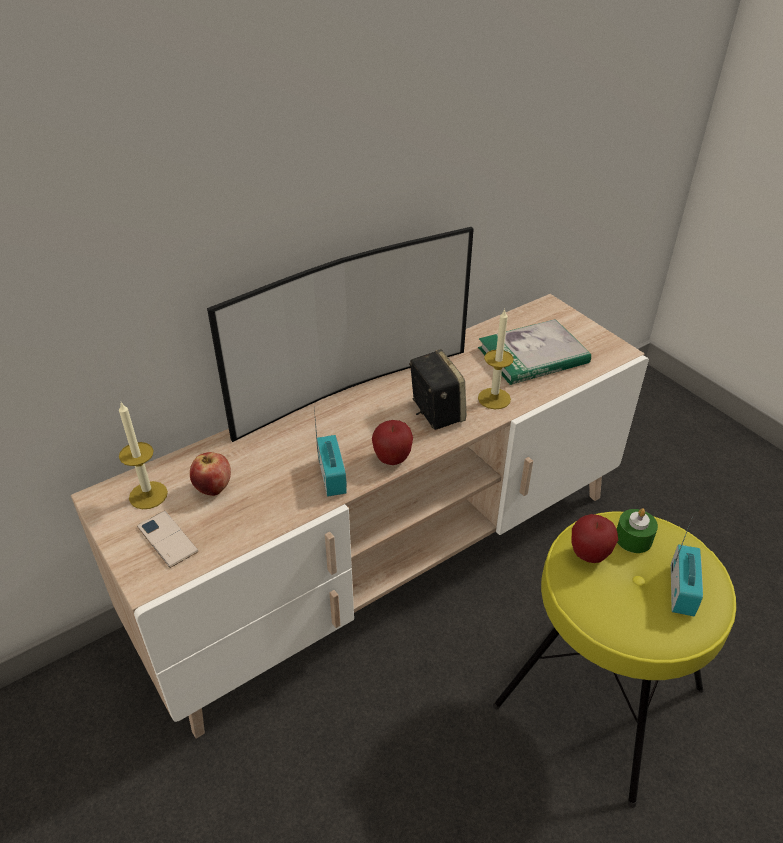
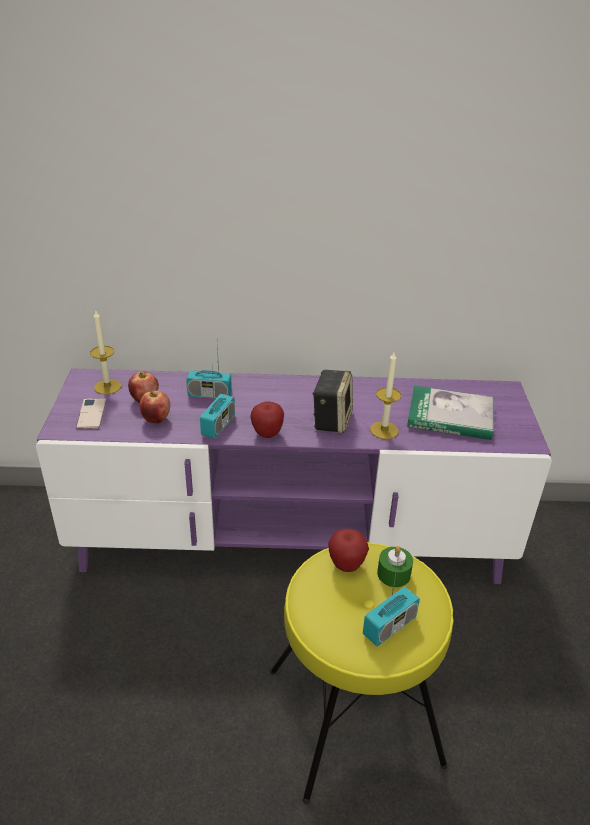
camera: 35 degrees right, 5 degrees down
beige tv stand [71,294,649,739] -> purple tv stand [36,368,552,584]
television [207,227,474,442] -> none
none -> apple [139,391,170,424]
none -> radio [186,345,232,399]

